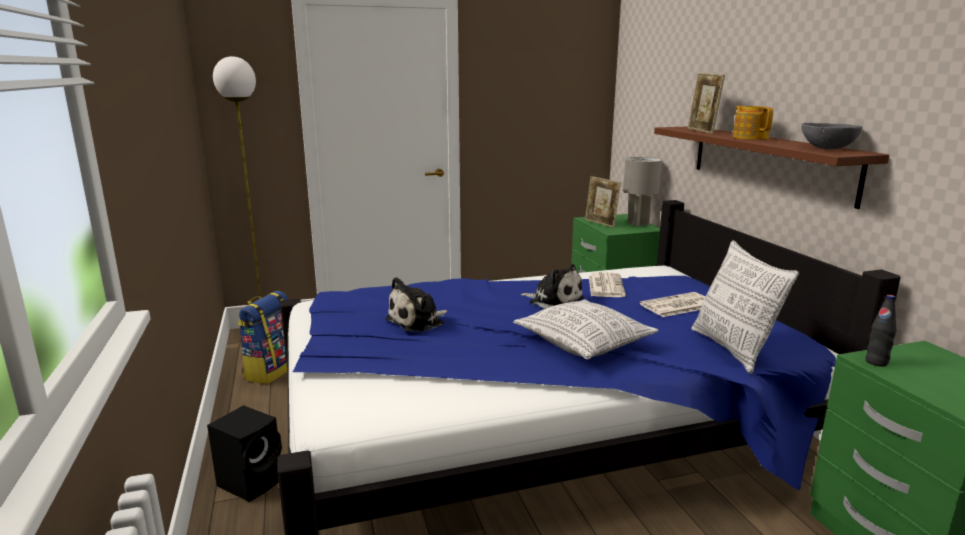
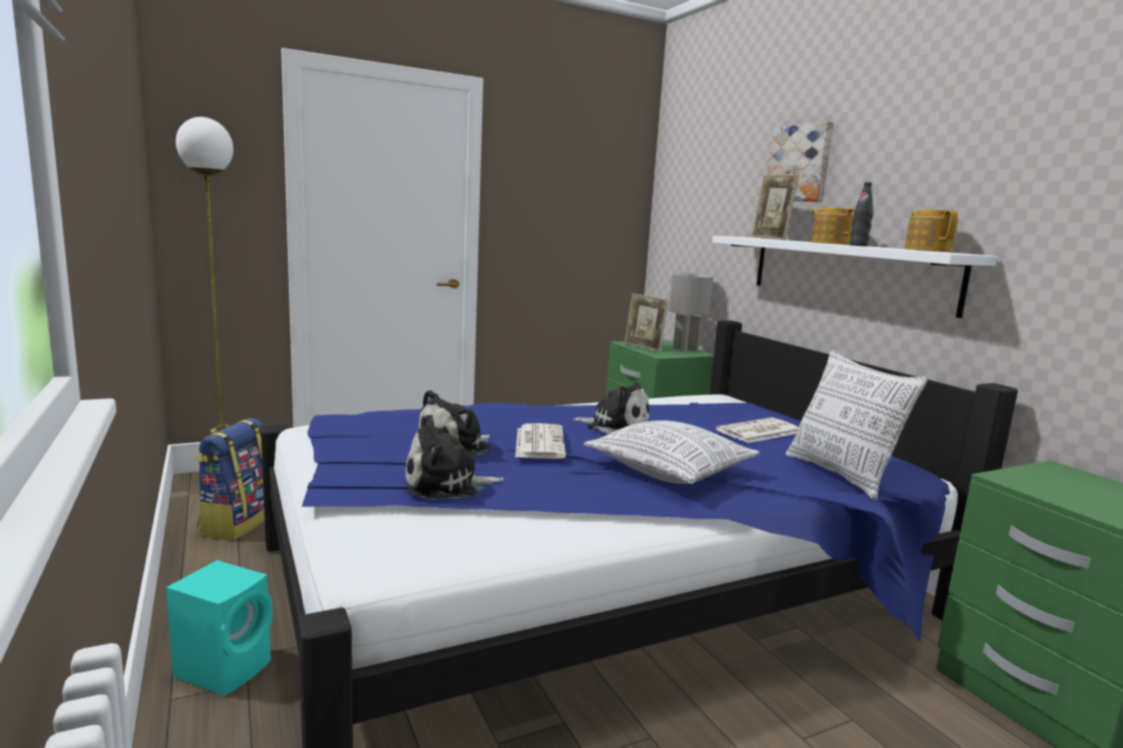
camera: 10 degrees left, 5 degrees down
black speaker [207,405,282,502] -> turquoise speaker [166,560,273,696]
newspaper [589,272,626,297] -> newspaper moved to [515,423,566,459]
brown shelf [654,126,889,209] -> white shelf [712,236,997,318]
grey bowl [802,123,862,149] -> teapot [904,210,958,252]
black bottle [865,295,896,367] -> black bottle moved to [850,182,873,246]
none -> plush toy [406,414,504,500]
none -> picture [767,121,834,202]

